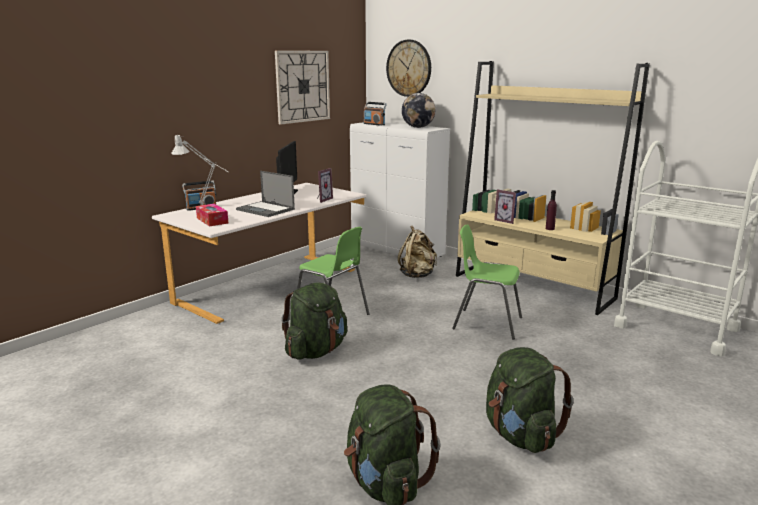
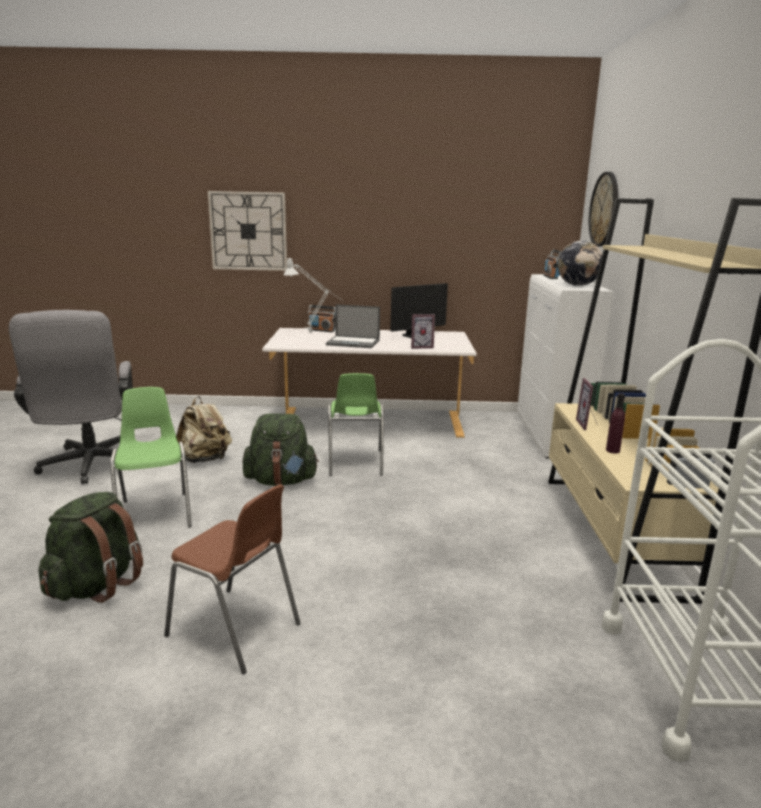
camera: 50 degrees right, 0 degrees up
tissue box [196,204,228,227] -> none
laptop [236,171,295,217] -> laptop turned 75 degrees counterclockwise [326,304,380,348]
wall clock [275,51,330,125] -> wall clock moved to [208,191,287,271]
beige backpack [398,226,437,278] -> beige backpack moved to [176,396,232,463]
green chair [452,224,522,340] -> green chair moved to [110,387,192,527]
green backpack [486,347,574,453] -> brown chair [164,484,301,674]
none -> grey office chair [9,310,133,484]

